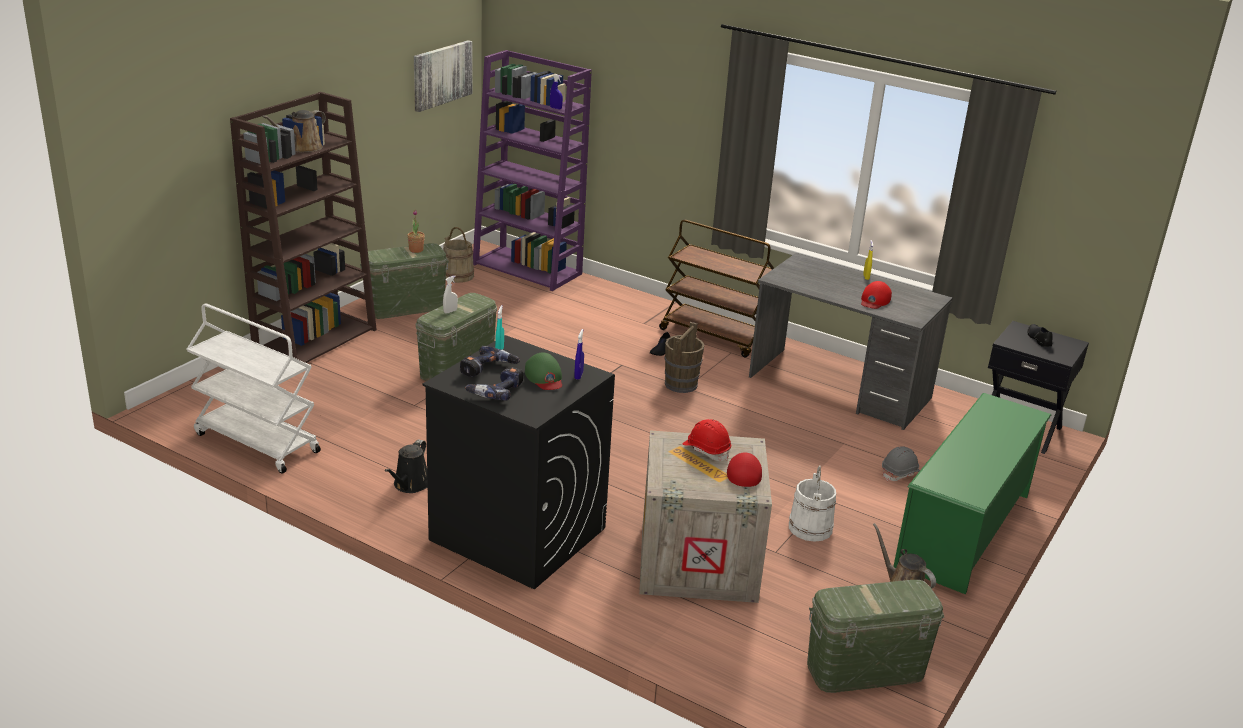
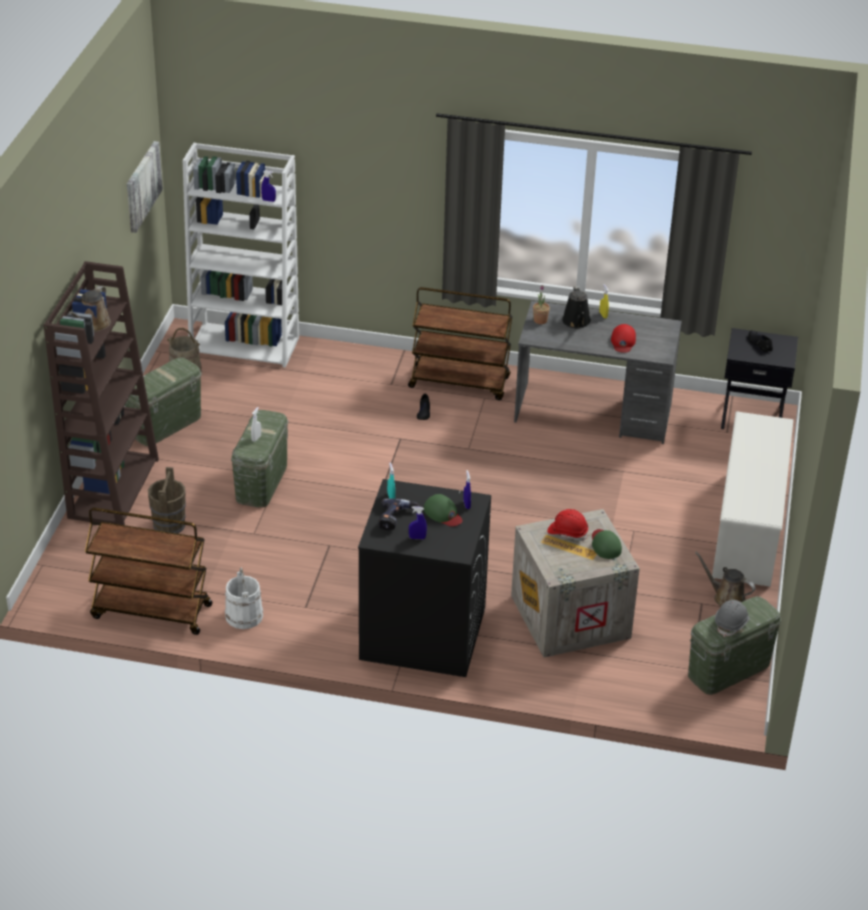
camera: 20 degrees left, 10 degrees up
white cart [186,304,321,474] -> brown cart [85,508,212,635]
black watering can [385,440,428,493] -> black watering can moved to [562,286,591,328]
potted plant [407,210,425,253] -> potted plant moved to [533,285,550,324]
power drill [465,367,523,400] -> blue spray bottle [409,506,427,539]
purple bookcase [473,50,592,291] -> white bookcase [183,143,299,368]
brown bucket [665,322,704,393] -> brown bucket moved to [148,467,186,534]
red cap [727,452,762,487] -> green cap [592,529,622,559]
white bucket [789,466,836,542] -> white bucket moved to [225,567,263,629]
grey hard hat [882,446,920,481] -> grey hard hat moved to [715,600,750,637]
green shoe rack [894,393,1051,594] -> white shoe rack [712,412,794,587]

